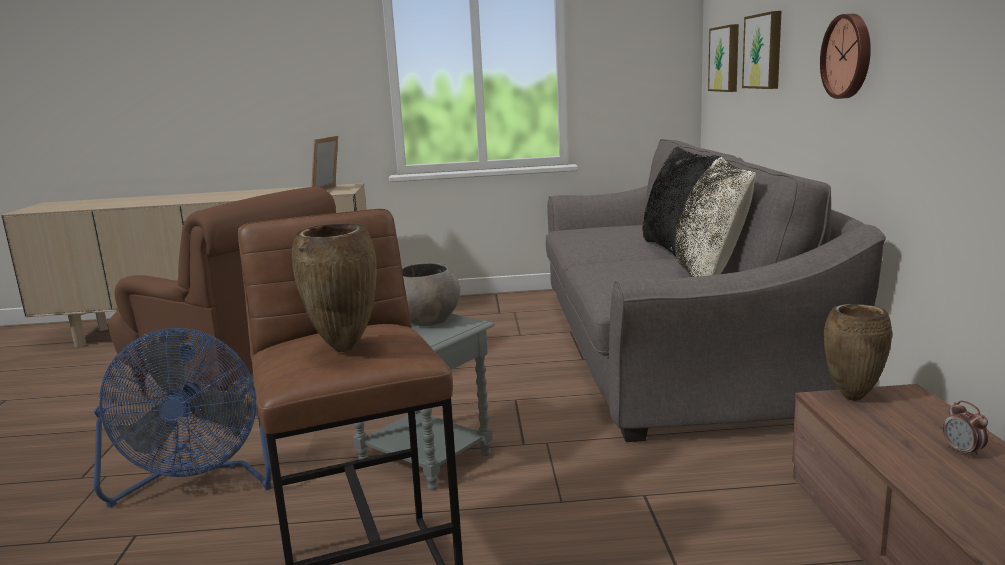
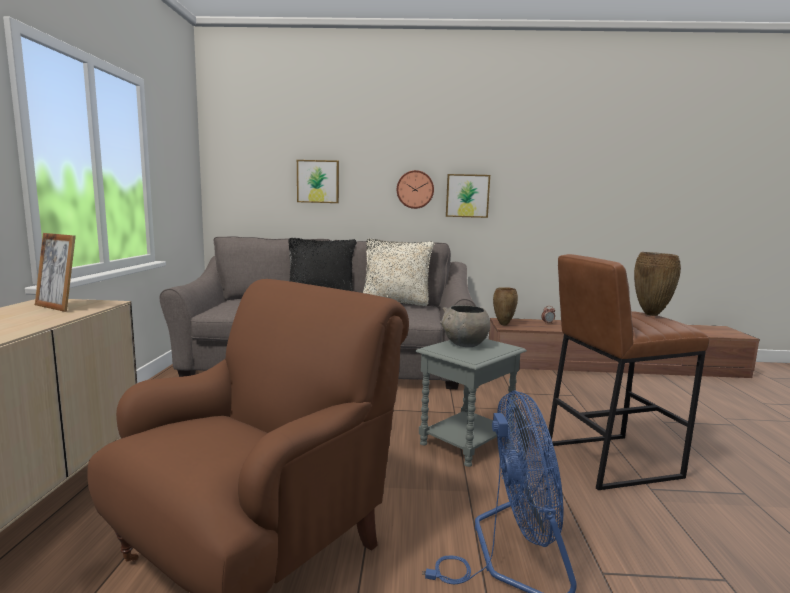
camera: 85 degrees left, 5 degrees down
picture [708,24,739,92] -> picture moved to [446,174,490,218]

